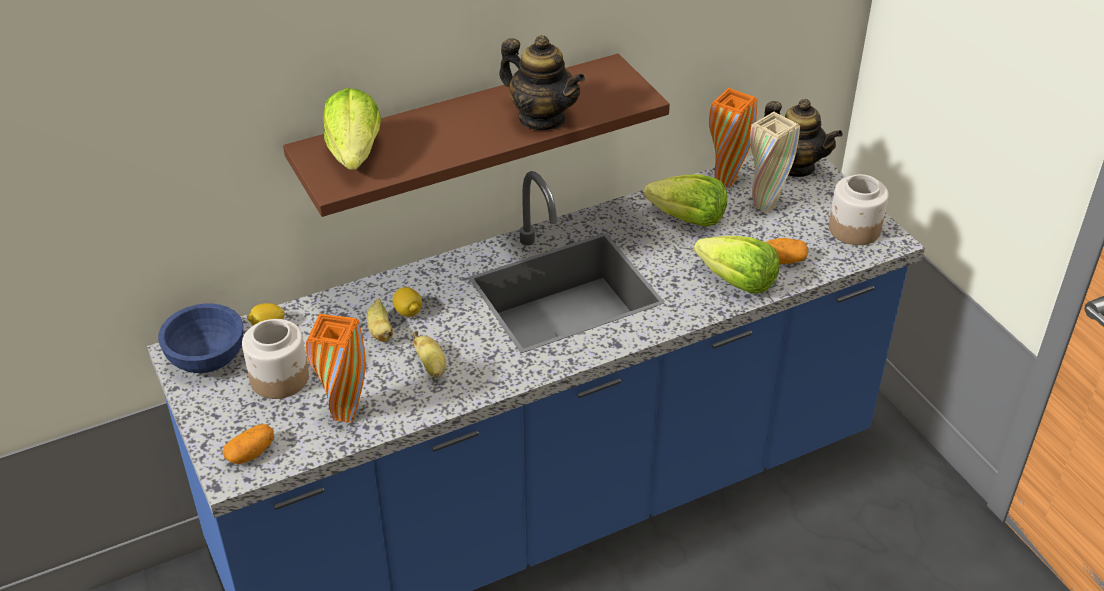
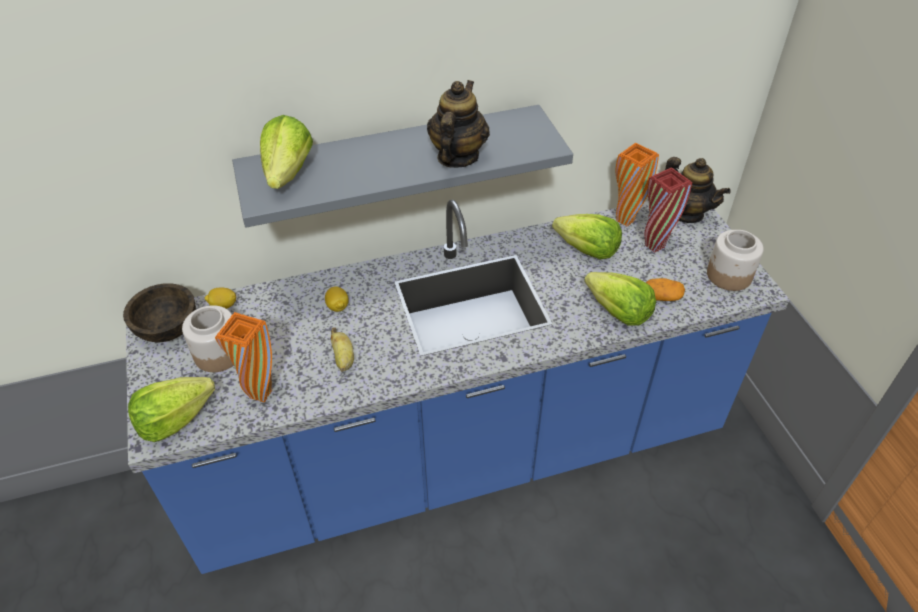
camera: 10 degrees right, 5 degrees up
blue bowl [158,303,243,373] -> brown bowl [123,283,196,342]
potato [222,424,274,464] -> lettuce [128,377,215,442]
brown shelf [283,54,670,217] -> grey shelf [232,105,573,228]
banana [367,299,393,342] -> none
teapot [499,35,585,130] -> teapot turned 120 degrees counterclockwise [427,80,490,168]
beige vase [750,112,800,213] -> red vase [645,167,692,253]

